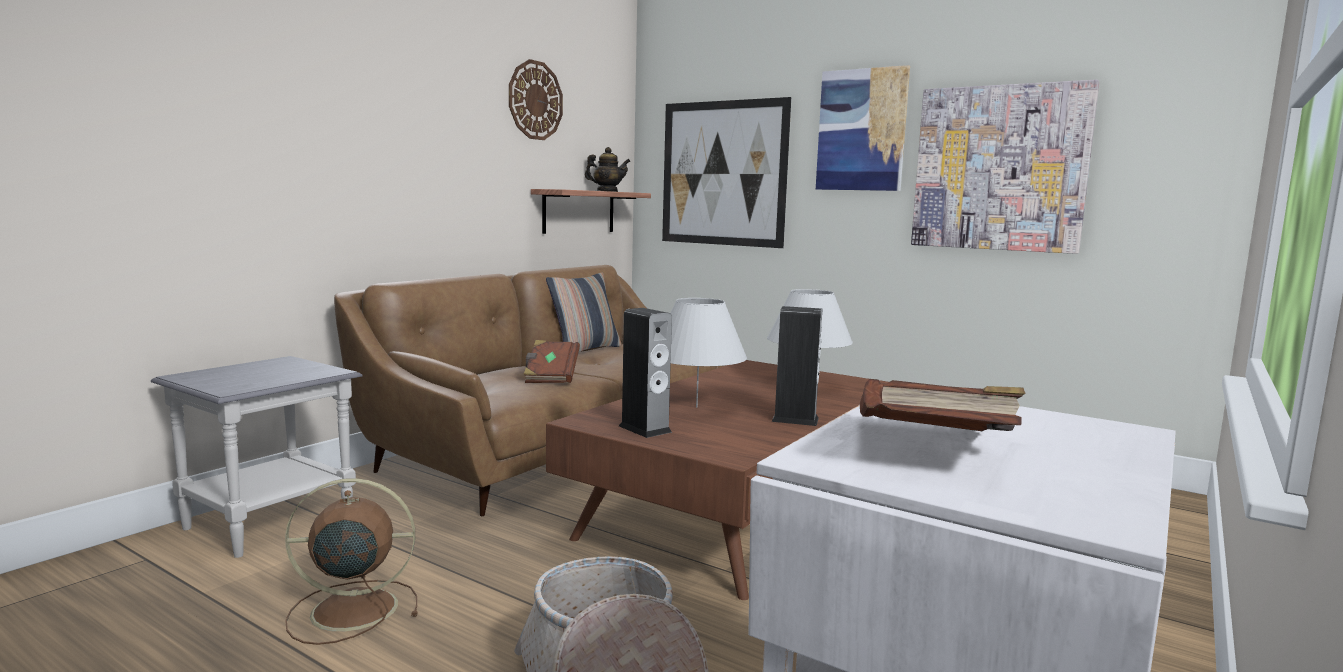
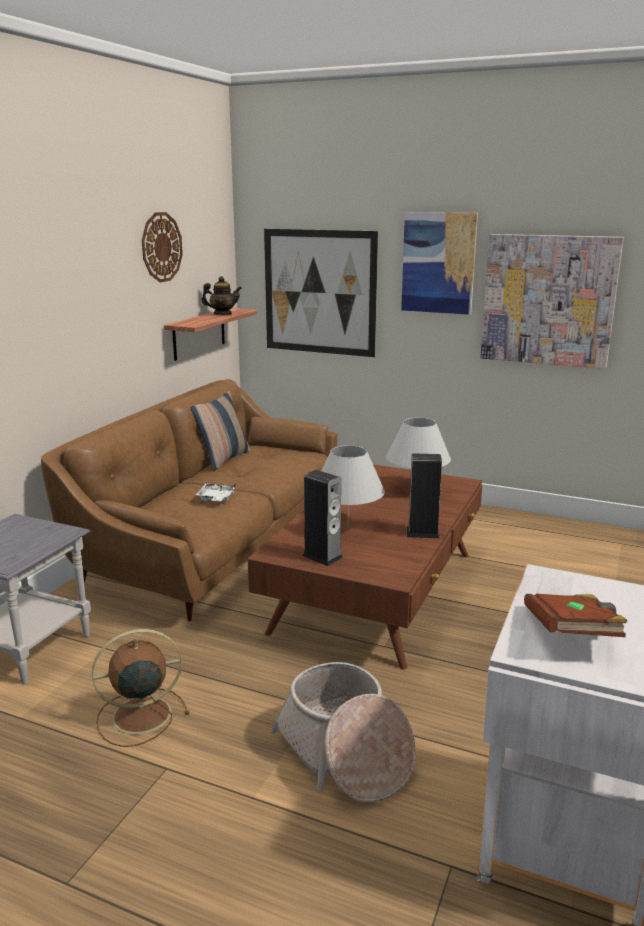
camera: 10 degrees left, 10 degrees up
brown book [523,340,580,383] -> white tray [196,483,236,502]

